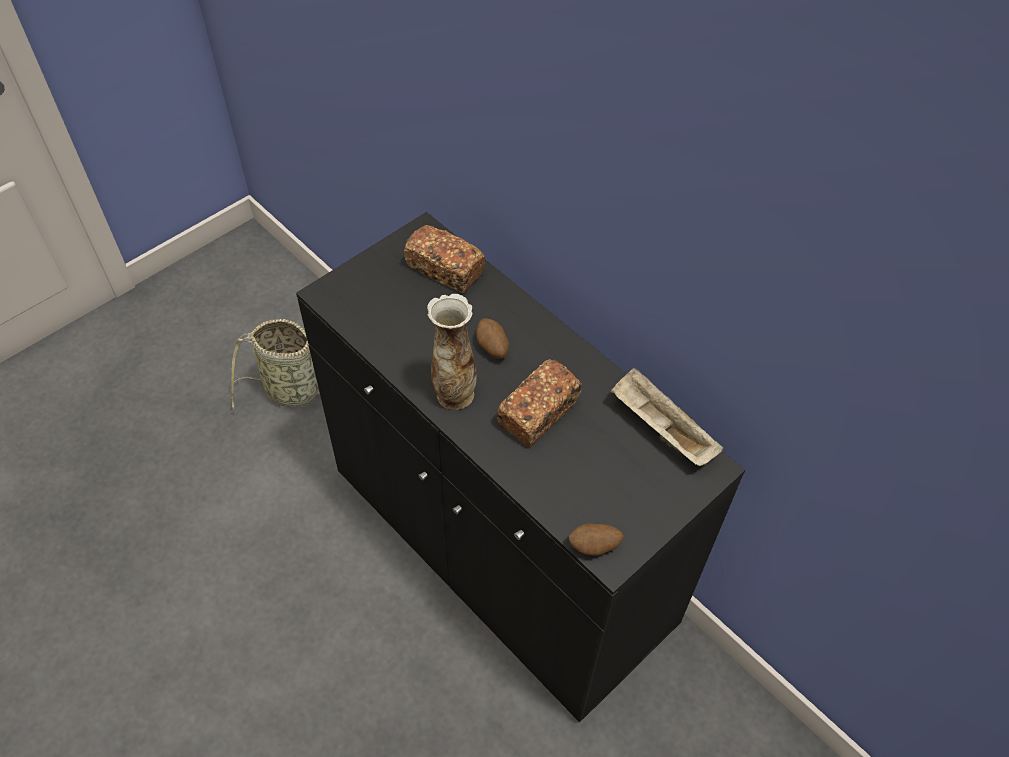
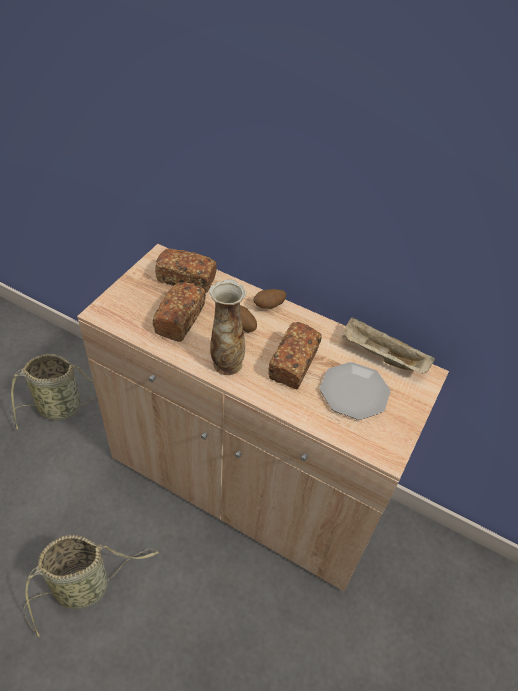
camera: 20 degrees left, 5 degrees down
black cabinet [296,212,745,722] -> beige cabinet [77,244,449,591]
potato [569,523,624,556] -> potato moved to [254,289,286,309]
none -> basket [24,535,159,637]
none -> bread [153,282,206,342]
none -> plate [320,362,390,420]

